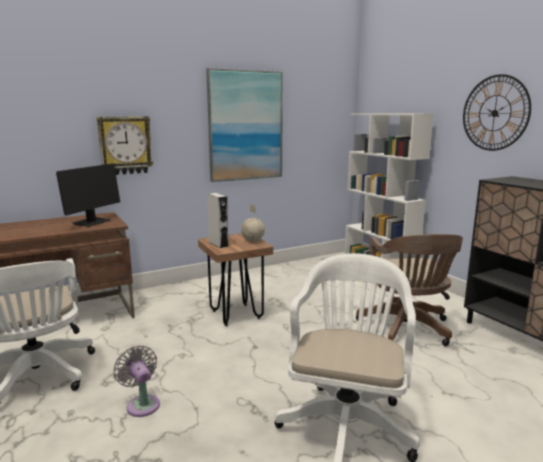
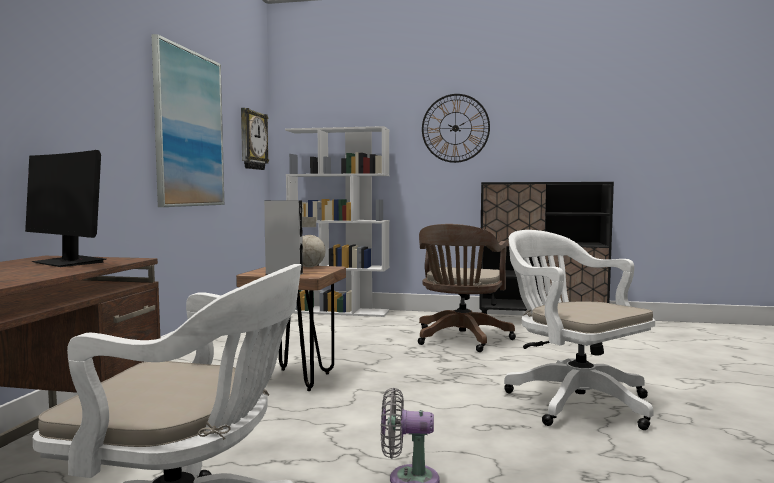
camera: 50 degrees left, 10 degrees down
monitor [56,164,120,227] -> monitor turned 150 degrees clockwise [25,150,106,267]
wall clock [97,117,153,175] -> wall clock moved to [241,108,269,170]
brown office chair [356,234,463,346] -> brown office chair turned 75 degrees clockwise [418,224,516,352]

